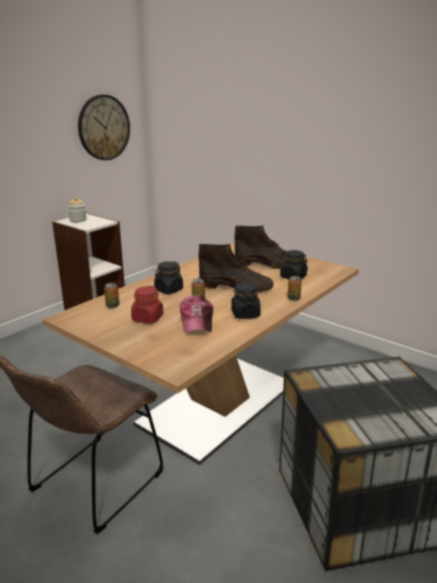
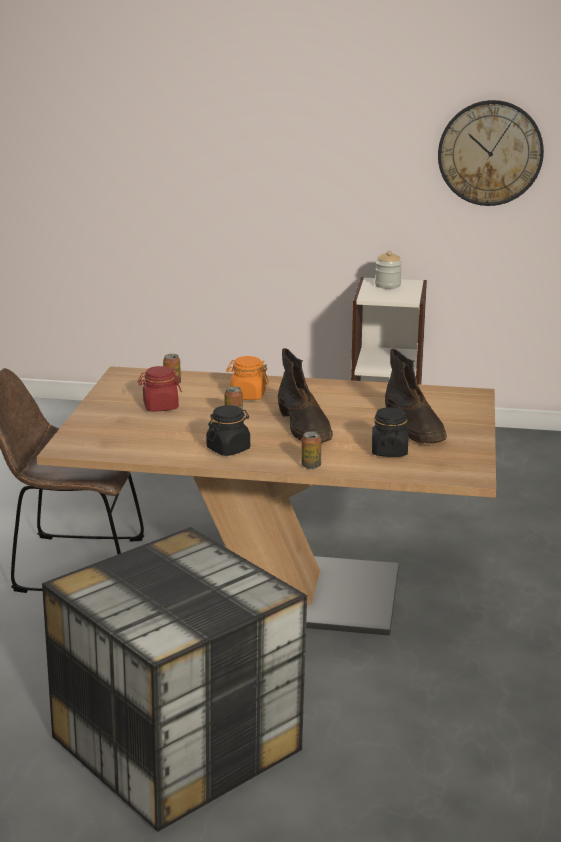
camera: 60 degrees right, 0 degrees up
black jar [154,261,183,294] -> orange jar [226,356,269,400]
cap [180,295,213,333] -> none

